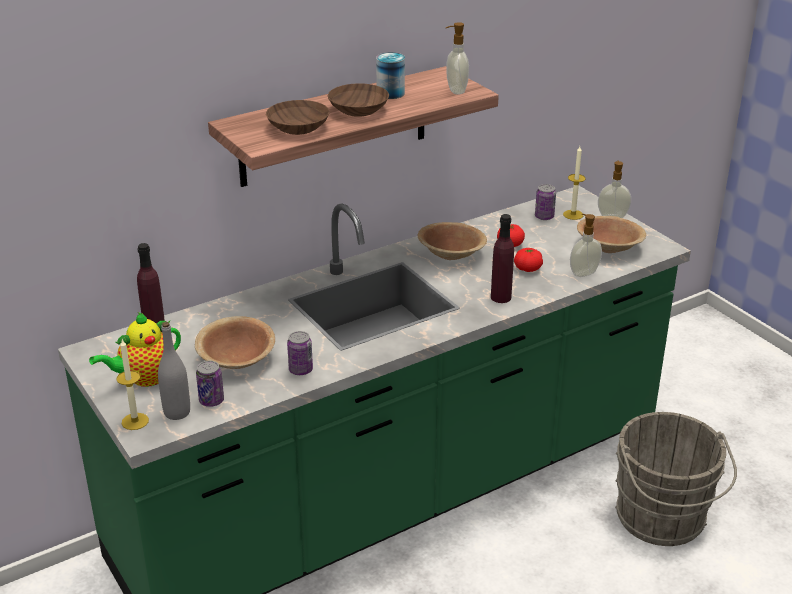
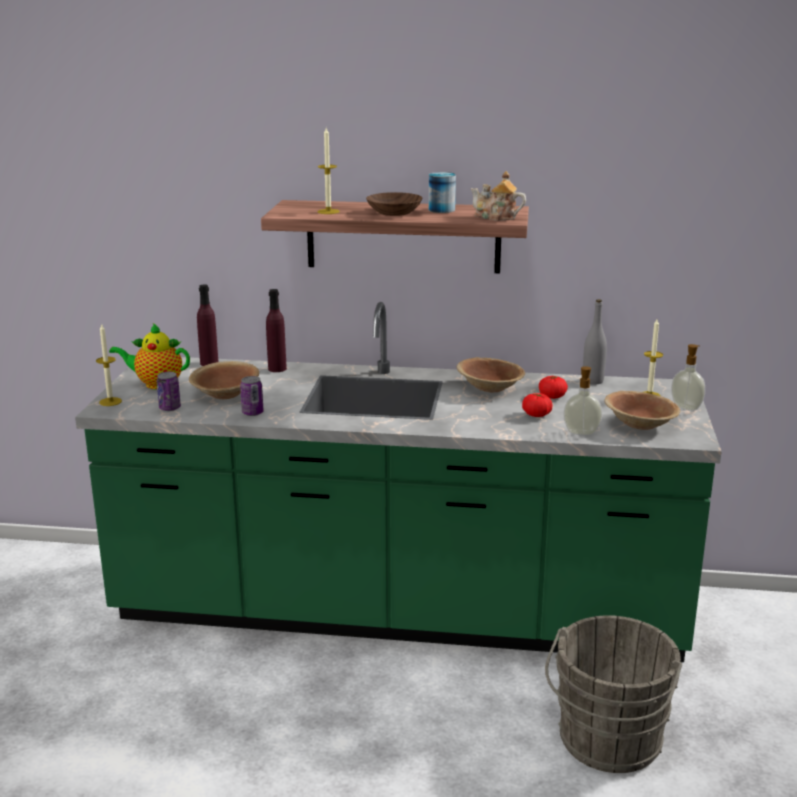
camera: 40 degrees right, 10 degrees down
grey bottle [158,322,190,420] -> grey bottle moved to [583,299,607,385]
brown bowl [266,100,330,135] -> candle [318,128,340,214]
soap dispenser [446,22,469,94] -> teapot [470,171,526,221]
purple bottle [491,214,514,303] -> purple bottle moved to [266,289,287,372]
can [535,184,556,220] -> none

